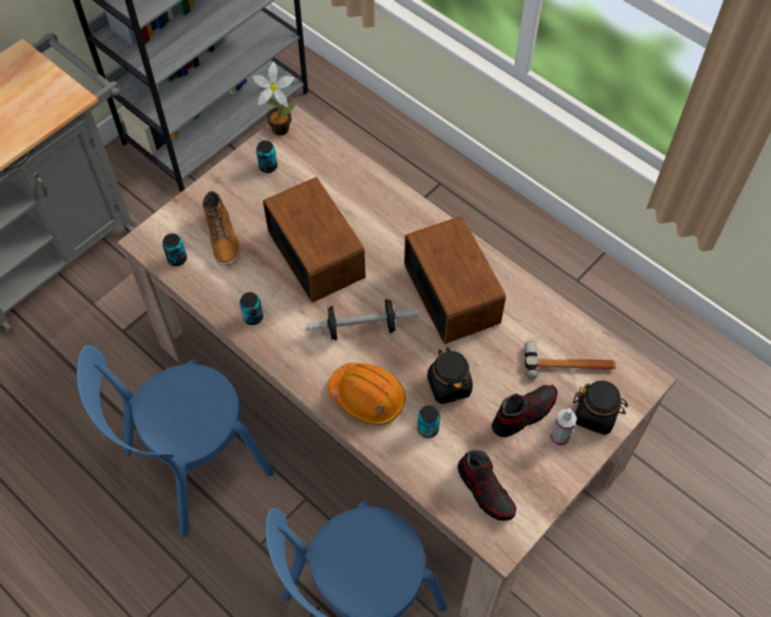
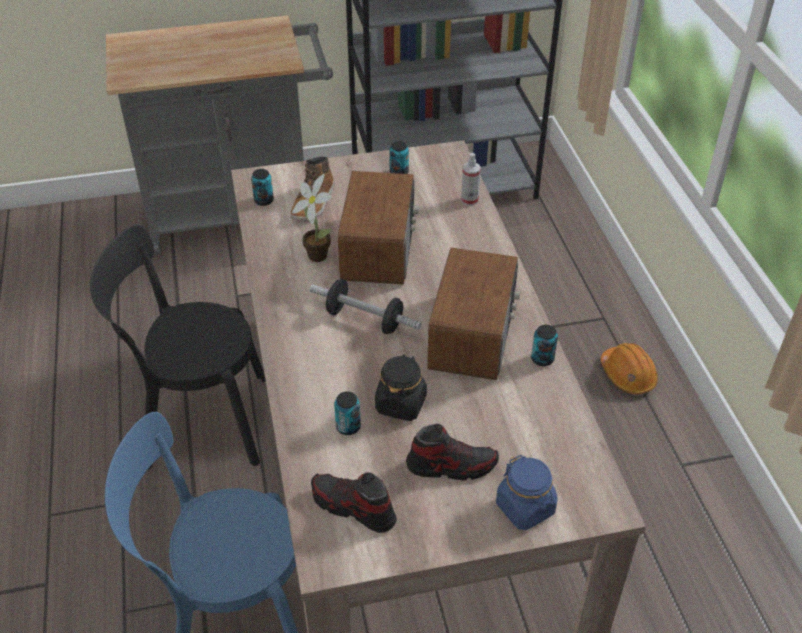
camera: 35 degrees right, 15 degrees down
blue chair [77,345,274,537] -> black chair [90,225,266,470]
can [240,292,263,325] -> can moved to [531,325,558,366]
potted plant [253,61,297,136] -> potted plant moved to [292,174,332,262]
orange hard hat [328,363,406,425] -> orange hard hat moved to [601,343,658,394]
shoe [458,450,516,521] -> shoe turned 120 degrees clockwise [311,472,397,533]
hammer [524,341,616,379] -> none
spray bottle [550,408,577,446] -> spray bottle moved to [461,153,481,206]
black jar [573,381,628,435] -> blue jar [496,455,557,530]

